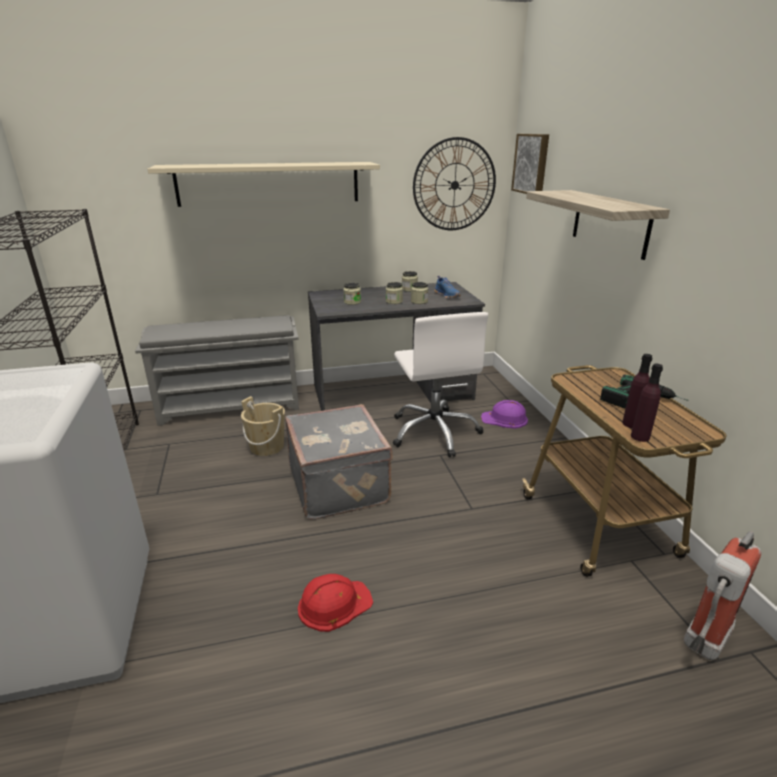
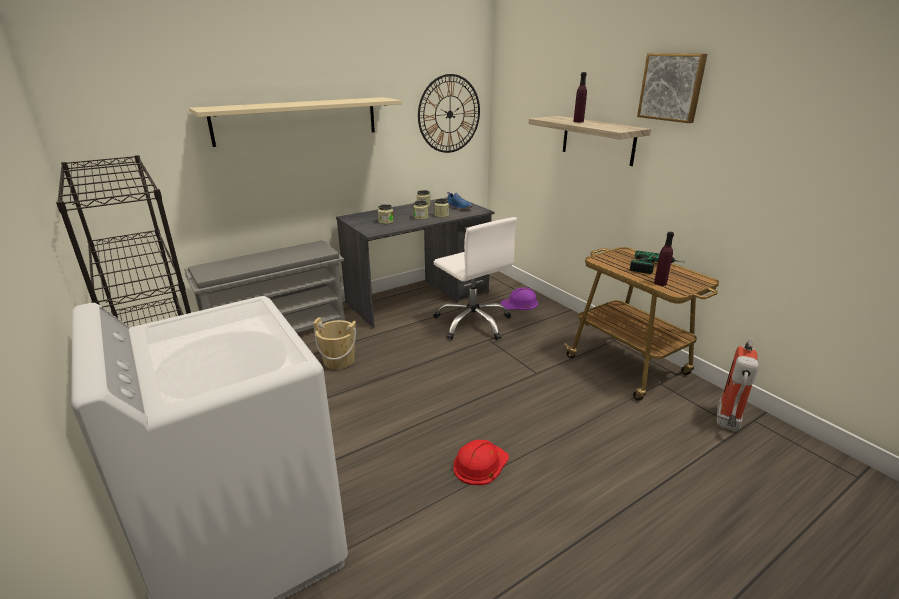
camera: 20 degrees left, 0 degrees up
grey suitcase [285,404,393,520] -> none
picture [511,134,549,194] -> picture moved to [637,53,707,123]
purple bottle [631,364,663,442] -> purple bottle moved to [573,72,587,123]

